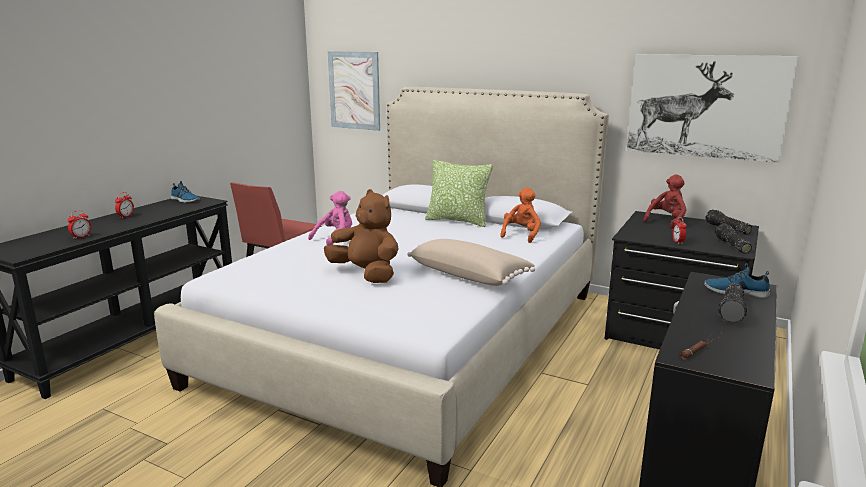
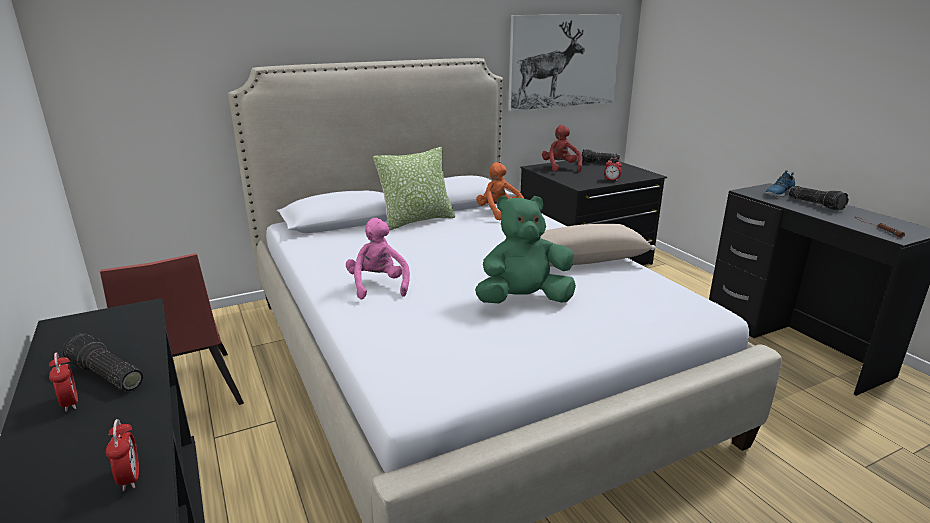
camera: 55 degrees left, 5 degrees up
shoe [171,181,200,203] -> none
brown plush toy [324,189,399,283] -> green plush toy [475,195,576,304]
picture [328,51,380,131] -> none
flashlight [715,224,752,254] -> flashlight moved to [62,333,143,391]

